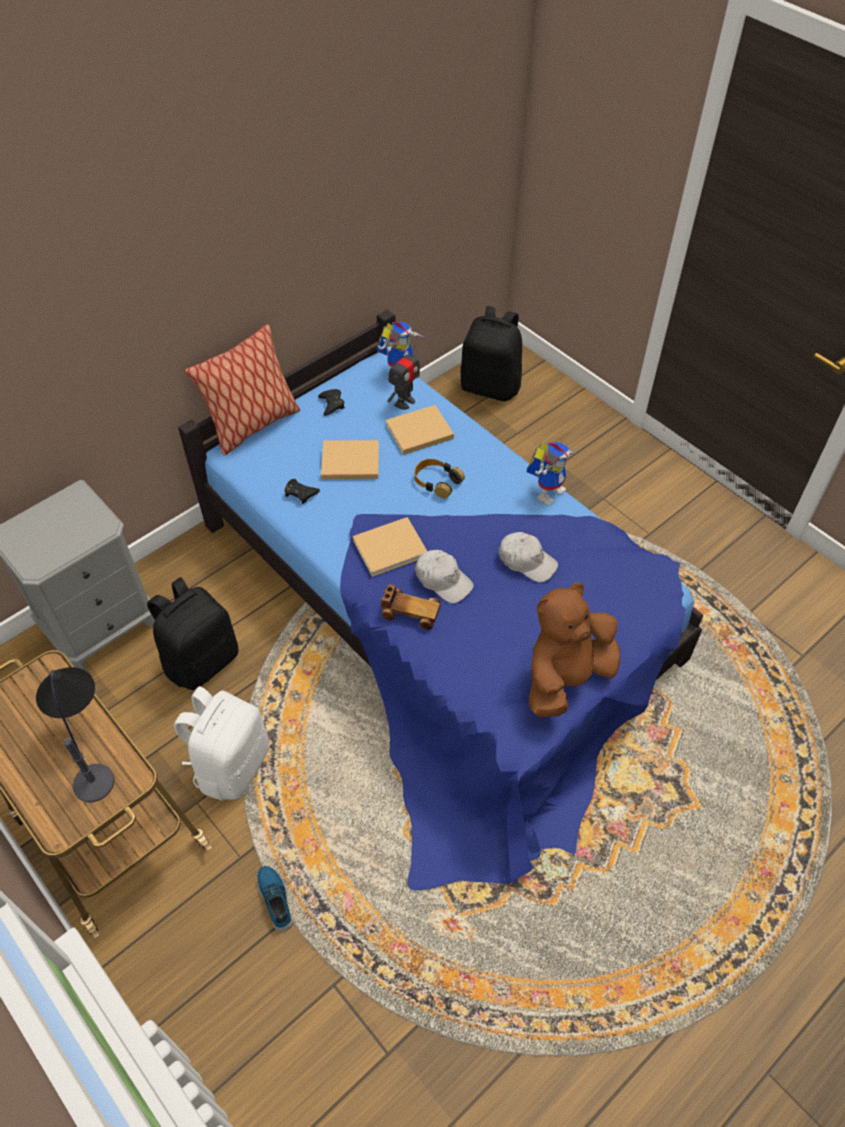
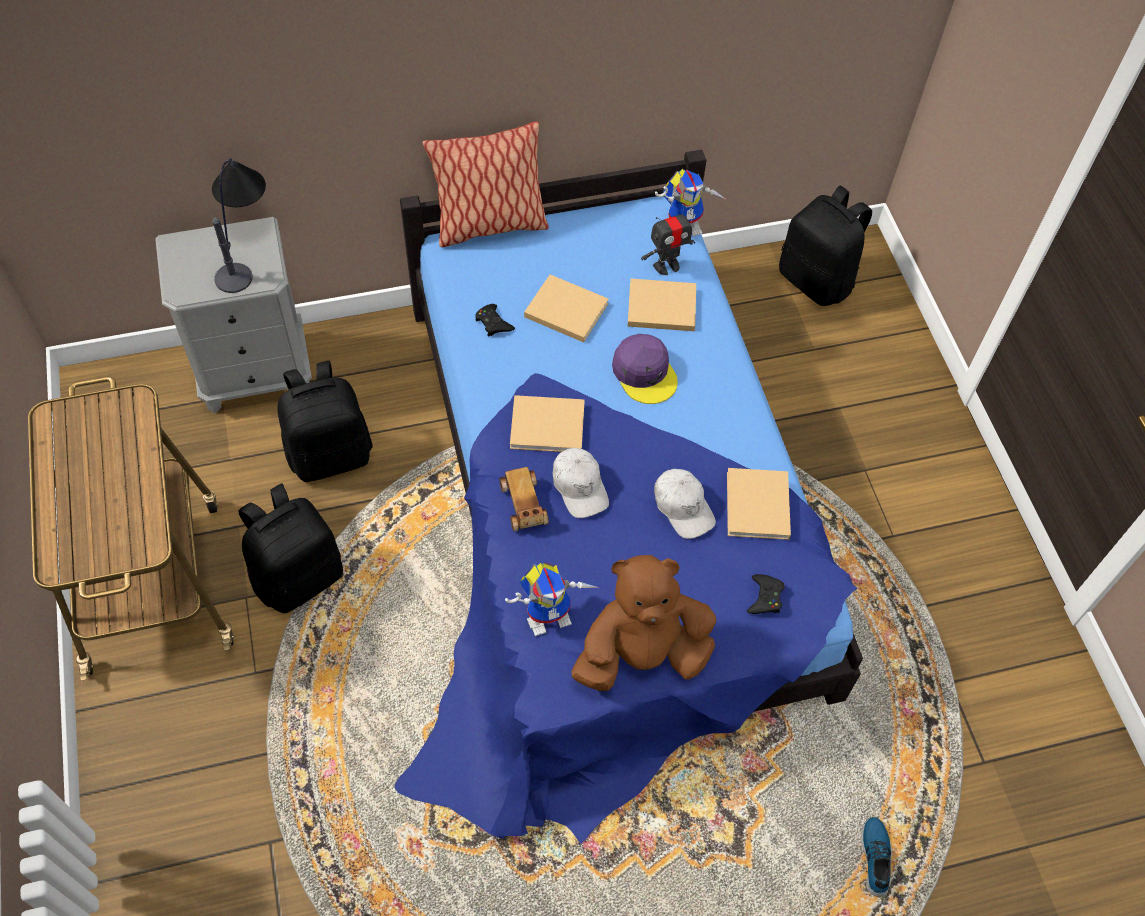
camera: 25 degrees right, 5 degrees up
table lamp [36,667,115,802] -> table lamp moved to [212,158,266,293]
white backpack [174,686,269,800] -> black backpack [238,483,343,613]
shoe [257,866,293,931] -> shoe moved to [861,817,892,897]
black game controller [318,389,345,416] -> black game controller moved to [747,574,785,614]
toy car [380,584,441,630] -> toy car turned 150 degrees counterclockwise [499,467,549,531]
headphones [414,459,465,499] -> purple cap [612,334,678,404]
toy robot [527,442,576,506] -> toy robot moved to [505,562,599,636]
none -> beige book [727,468,791,540]

